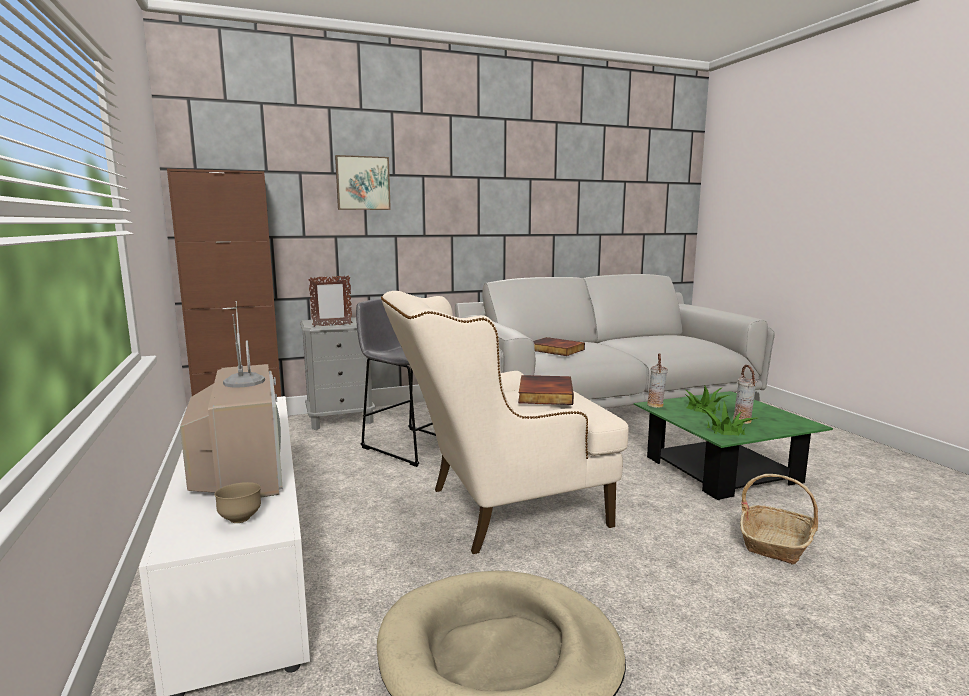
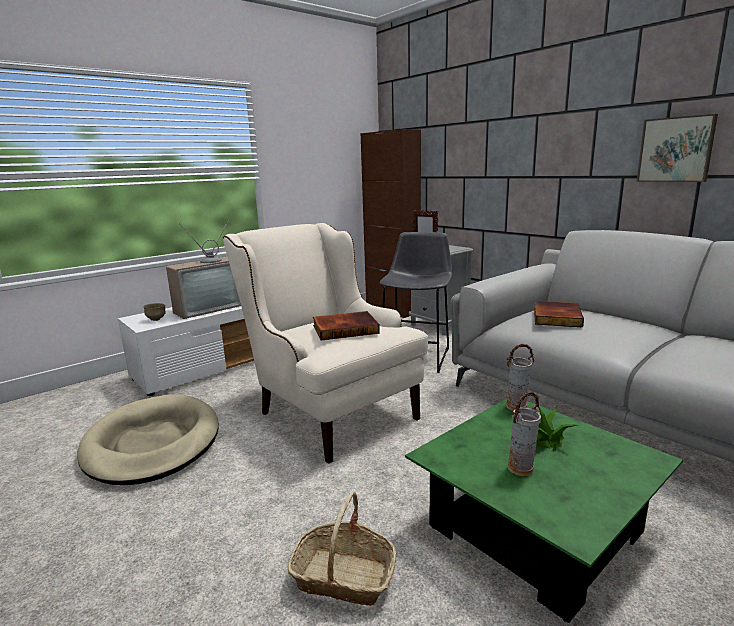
camera: 70 degrees right, 5 degrees up
picture [335,155,391,210] -> picture moved to [637,114,718,182]
potted plant [699,401,757,436] -> none

